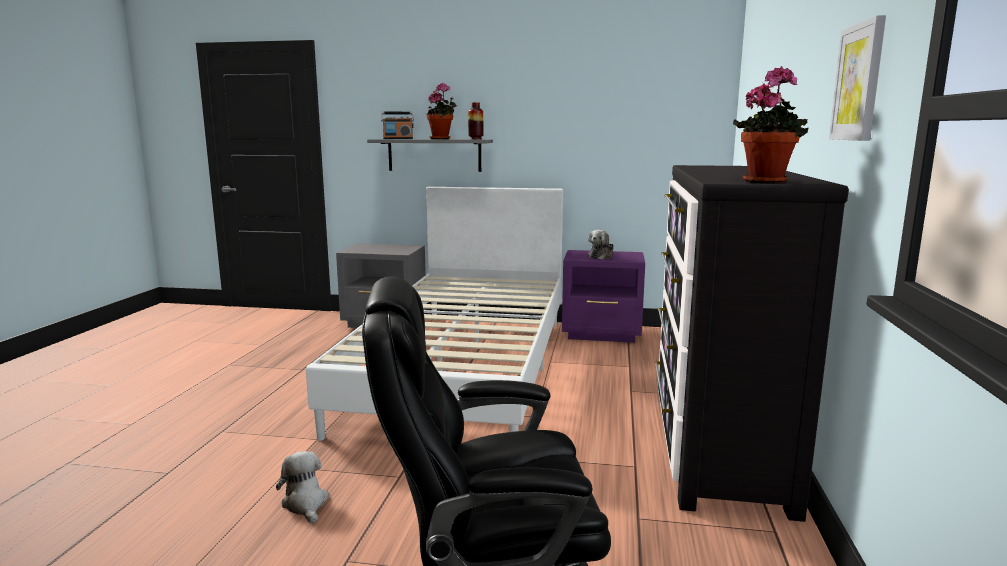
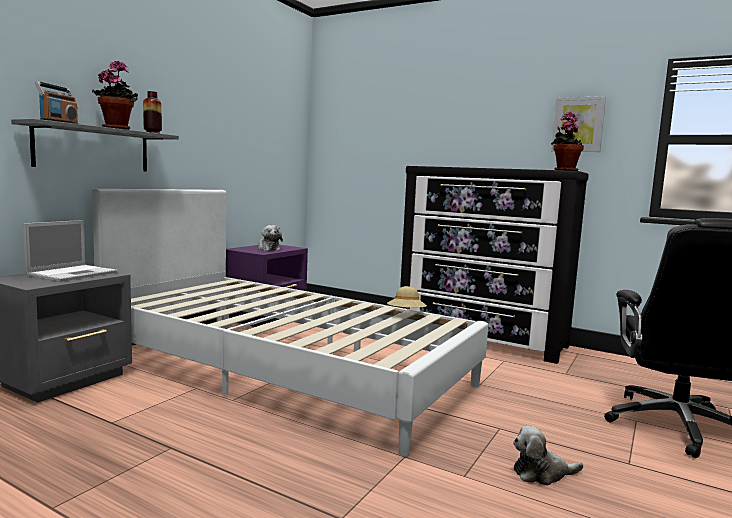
camera: 70 degrees left, 5 degrees down
none -> laptop [23,220,117,282]
none -> beige hat [387,286,427,310]

